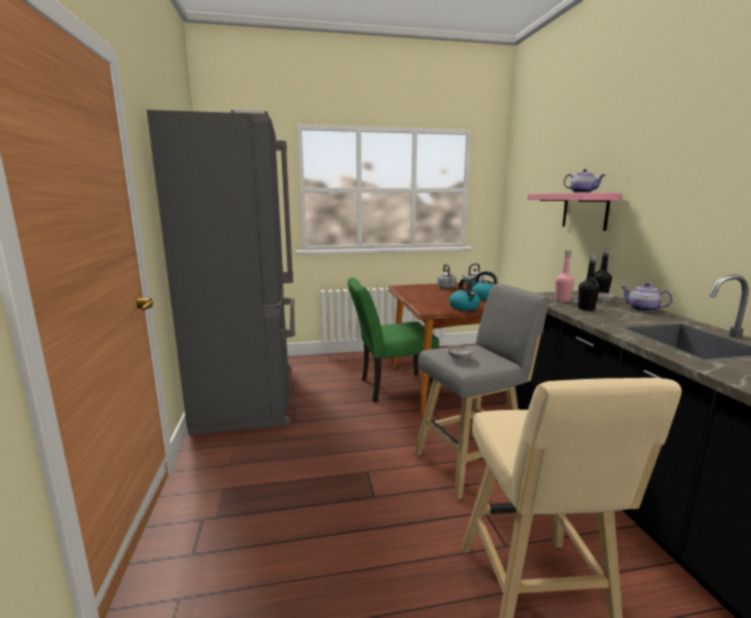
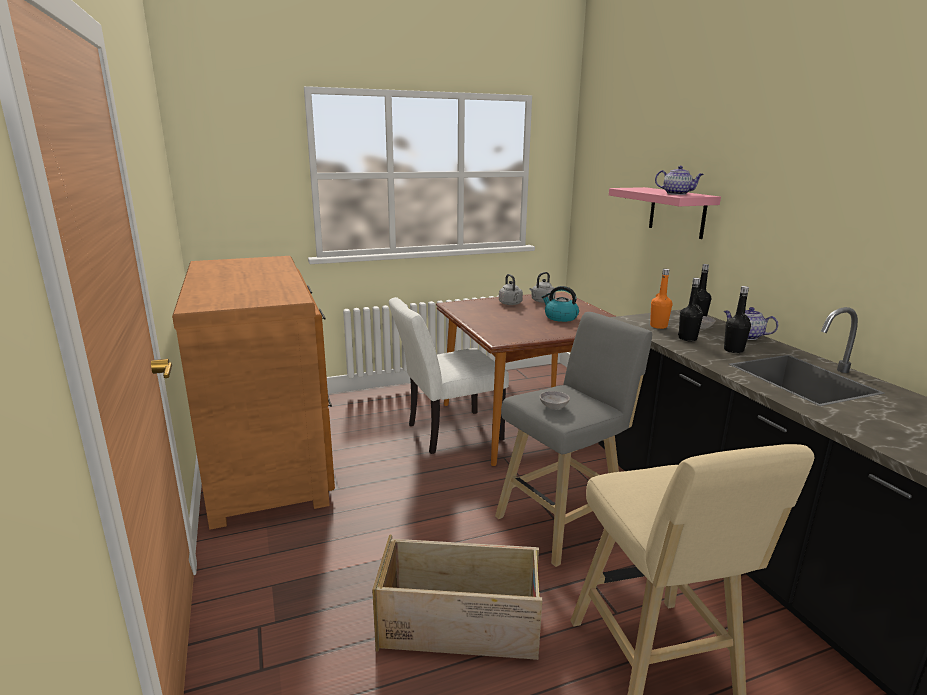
camera: 10 degrees left, 5 degrees up
grey fridge [147,110,295,435] -> brown dresser [172,256,335,530]
green chair [348,278,439,402] -> white chair [389,297,509,454]
kettle [449,279,480,310] -> none
pink bottle [555,250,574,302] -> orange bottle [650,269,672,329]
none -> crate [372,535,542,660]
none -> black bottle [724,286,751,353]

